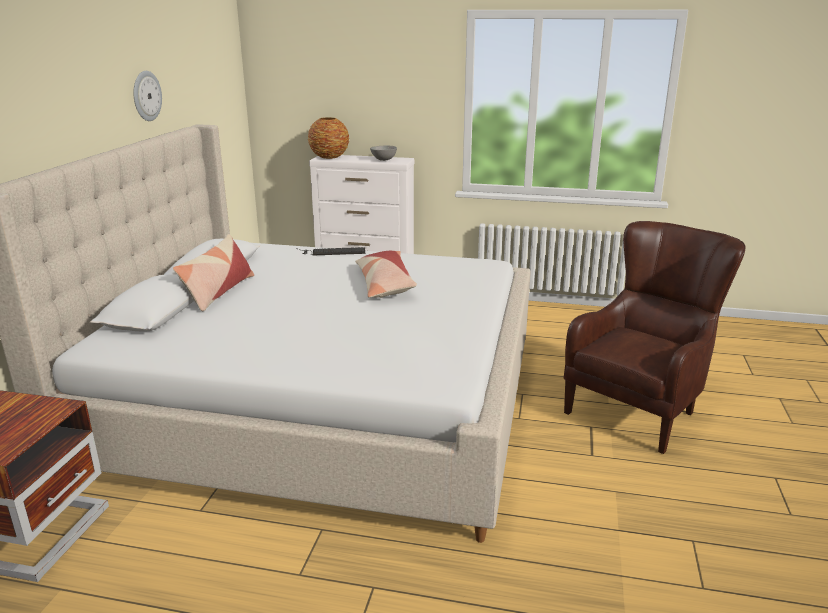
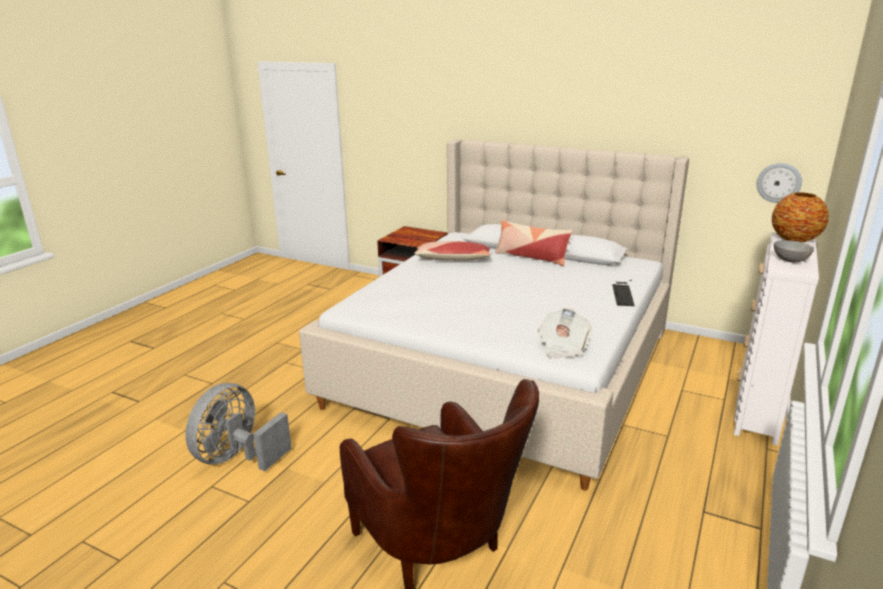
camera: 105 degrees right, 0 degrees up
wall clock [134,71,162,121] -> wall clock moved to [757,163,802,203]
pillow [355,251,417,298] -> pillow moved to [414,241,491,261]
none -> grey fan [185,383,292,471]
none -> newspaper [538,308,592,359]

